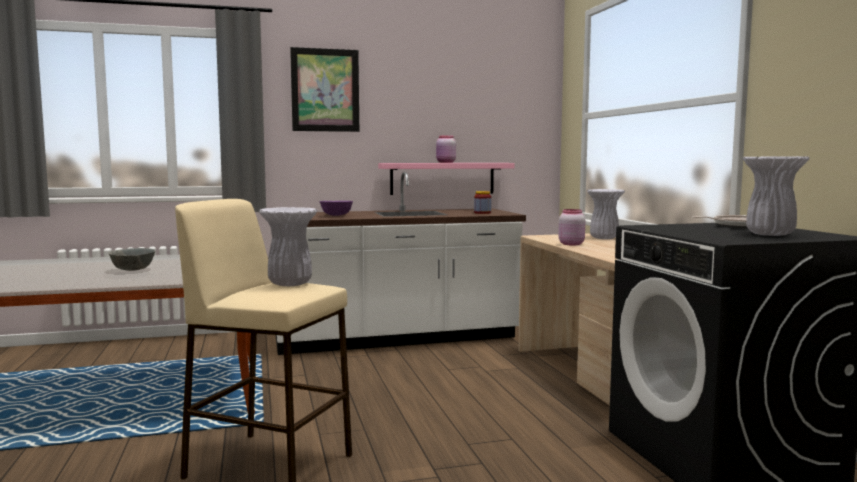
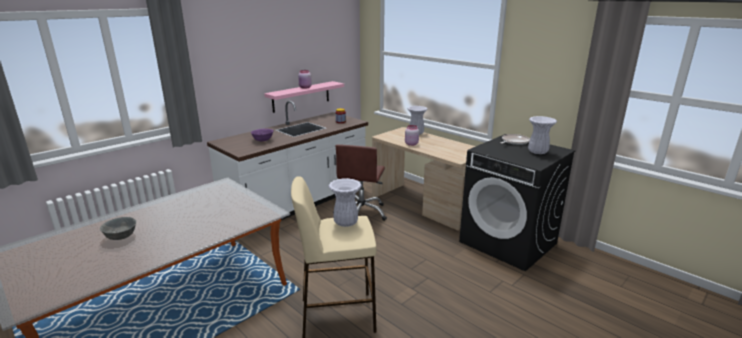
camera: 30 degrees left, 15 degrees up
grey bowl [108,248,155,271] -> grey bowl moved to [100,217,136,240]
picture [290,47,359,132] -> none
none -> brown office chair [333,144,387,221]

